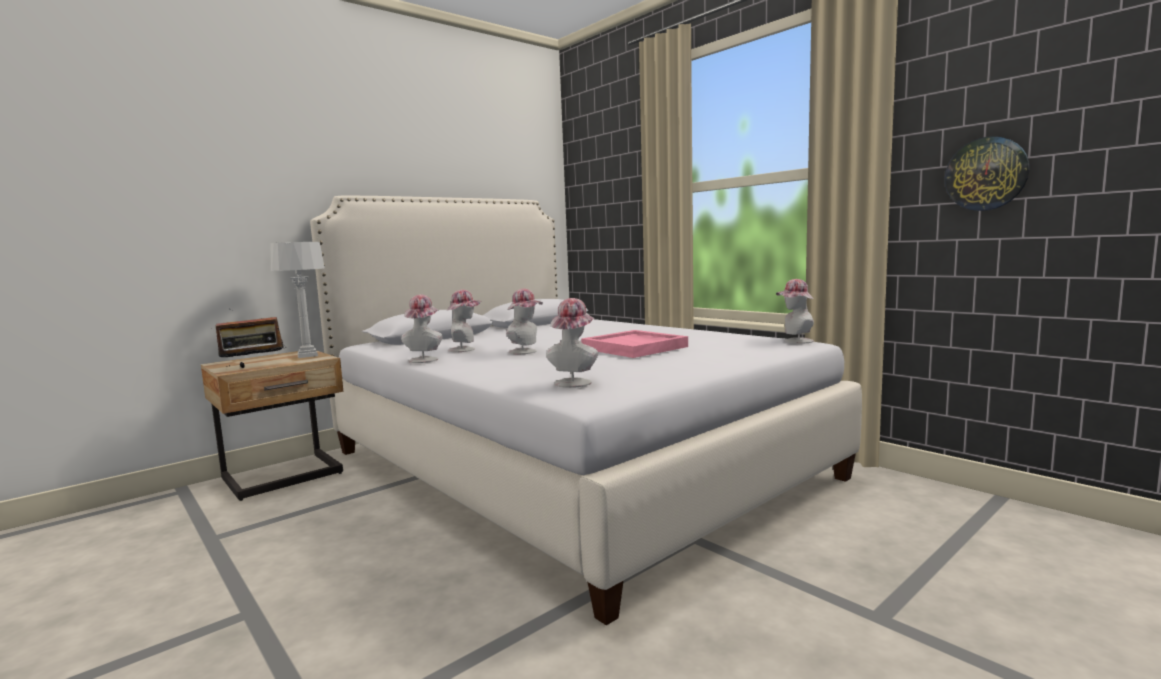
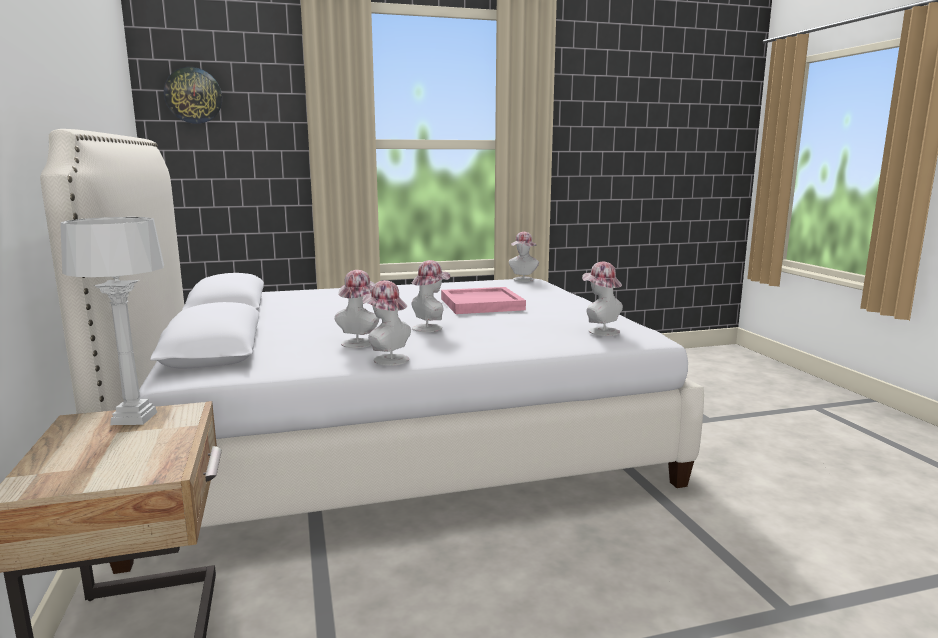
camera: 65 degrees left, 5 degrees up
radio [211,317,286,368] -> none
wall clock [945,136,1030,211] -> wall clock moved to [164,67,222,124]

